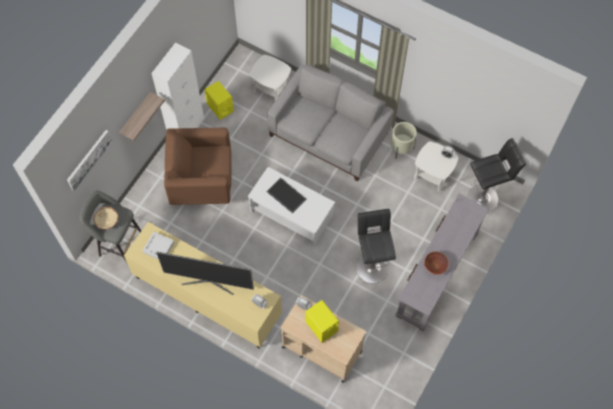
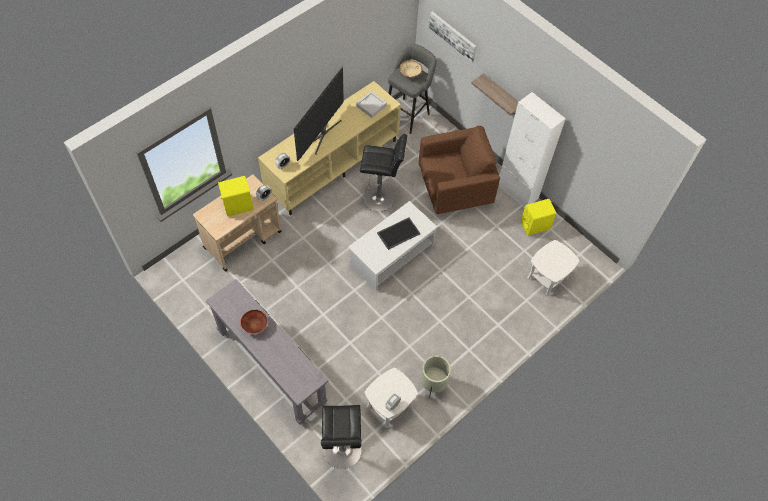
camera: 105 degrees right, 5 degrees down
brown armchair [164,128,232,205] -> brown armchair turned 60 degrees clockwise [419,126,500,214]
grey sofa [267,65,394,181] -> none
black stool [357,209,396,283] -> black stool moved to [360,134,407,211]

